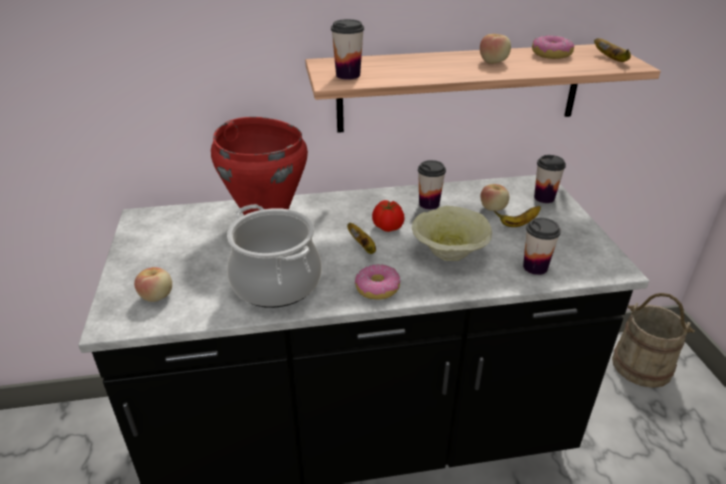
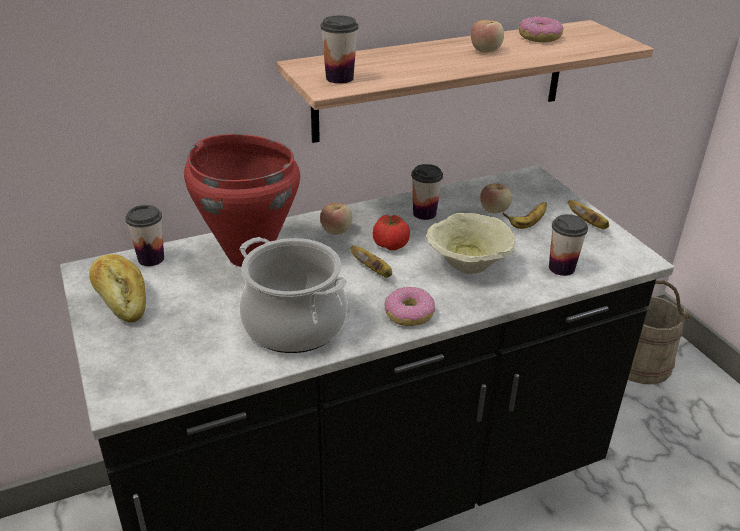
camera: 15 degrees left, 0 degrees up
apple [134,267,172,302] -> apple moved to [320,203,352,235]
cup [534,155,566,203] -> cup moved to [125,205,164,266]
banana [594,38,631,62] -> banana moved to [568,200,609,229]
none -> bread [89,254,146,322]

